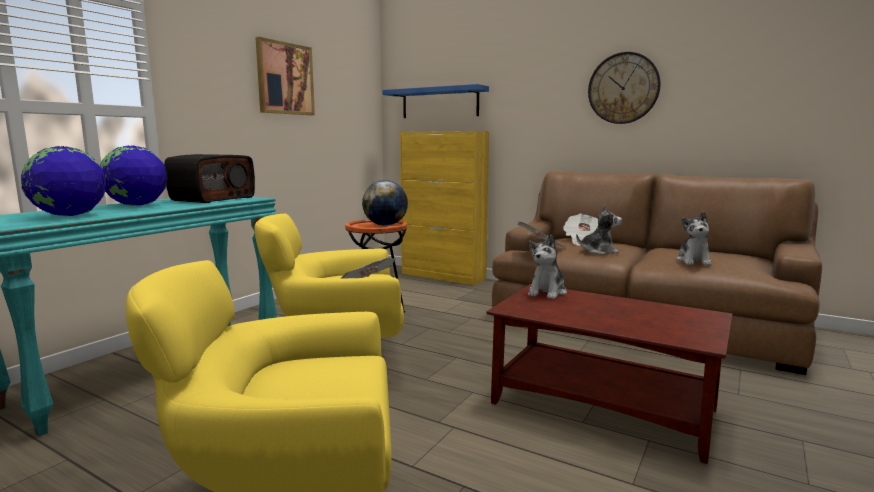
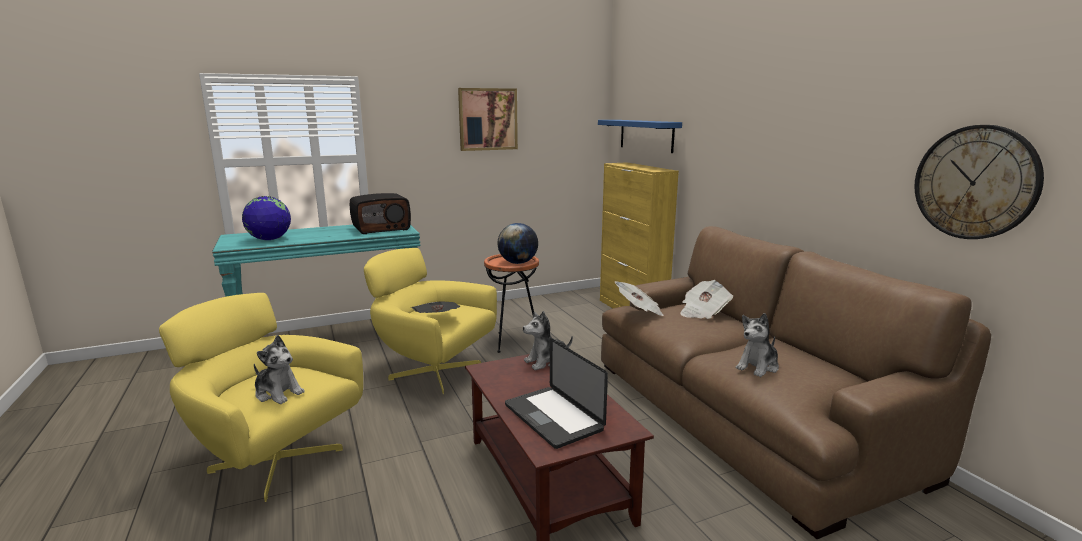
camera: 35 degrees right, 5 degrees up
globe [100,145,167,206] -> none
plush toy [576,205,622,255] -> plush toy moved to [254,335,305,404]
wall clock [588,52,661,124] -> wall clock moved to [914,125,1044,239]
none -> laptop [505,338,608,449]

